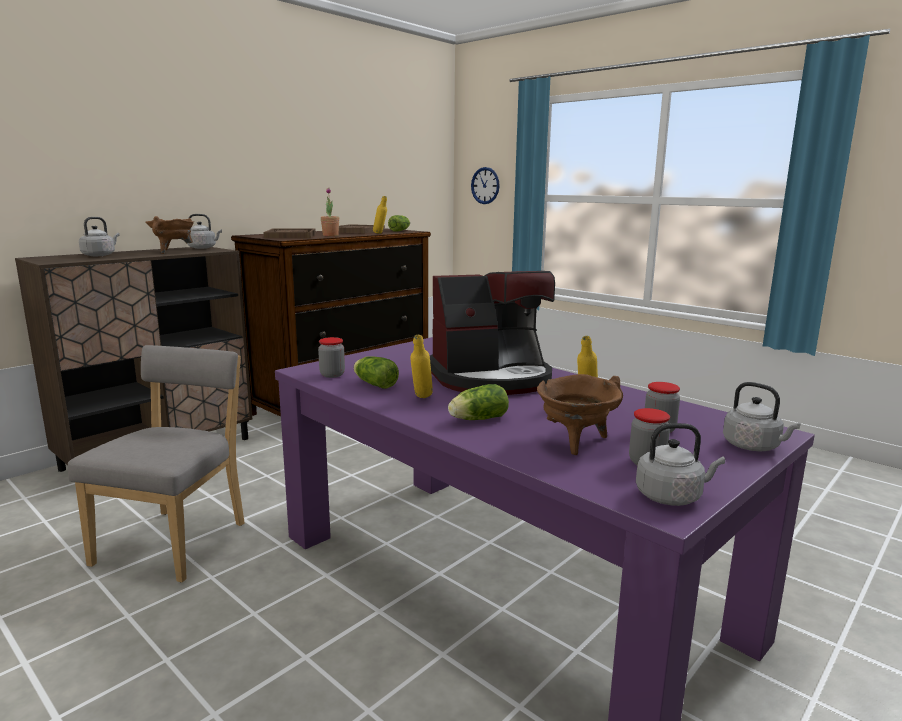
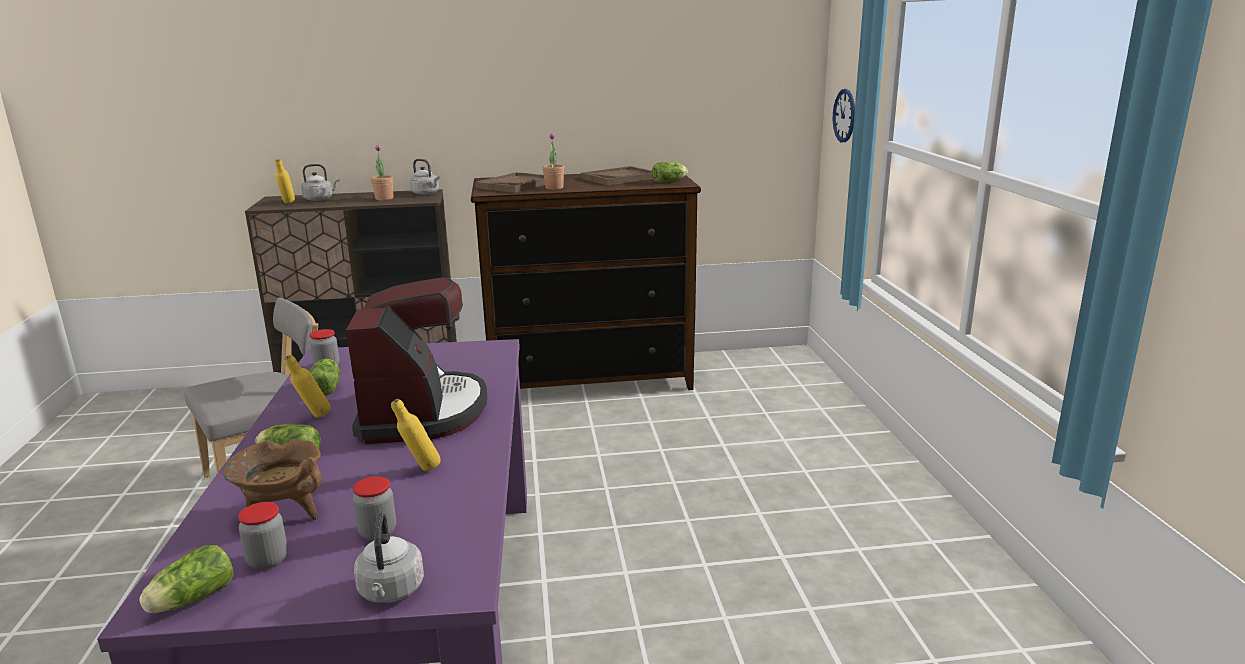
camera: 40 degrees right, 5 degrees up
brown cooking pot [145,216,194,254] -> potted plant [371,145,393,200]
yellow bottle [373,196,387,234] -> yellow bottle moved to [275,159,295,204]
coffee machine [430,271,555,395] -> coffee machine turned 120 degrees counterclockwise [346,277,487,444]
grey kettle [636,423,725,506] -> lettuce [139,545,233,613]

